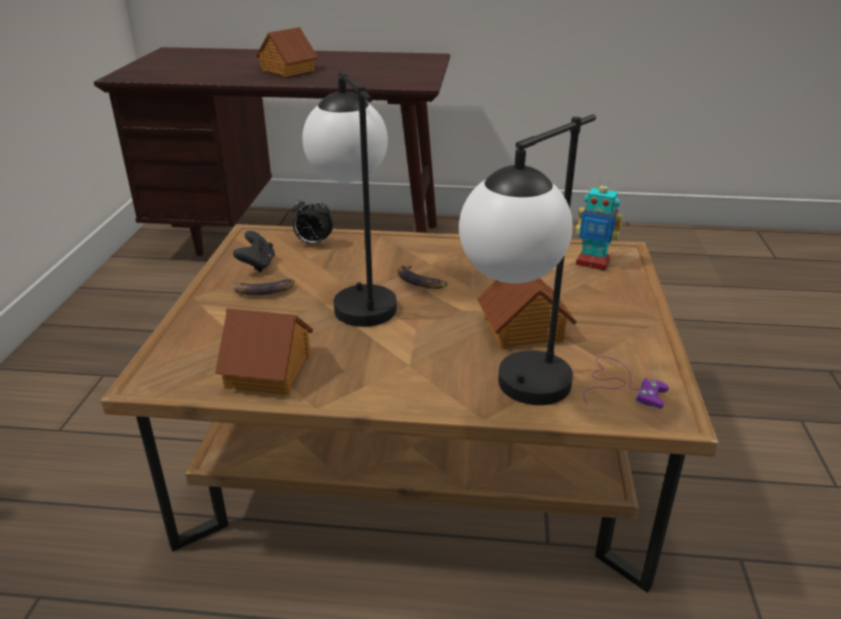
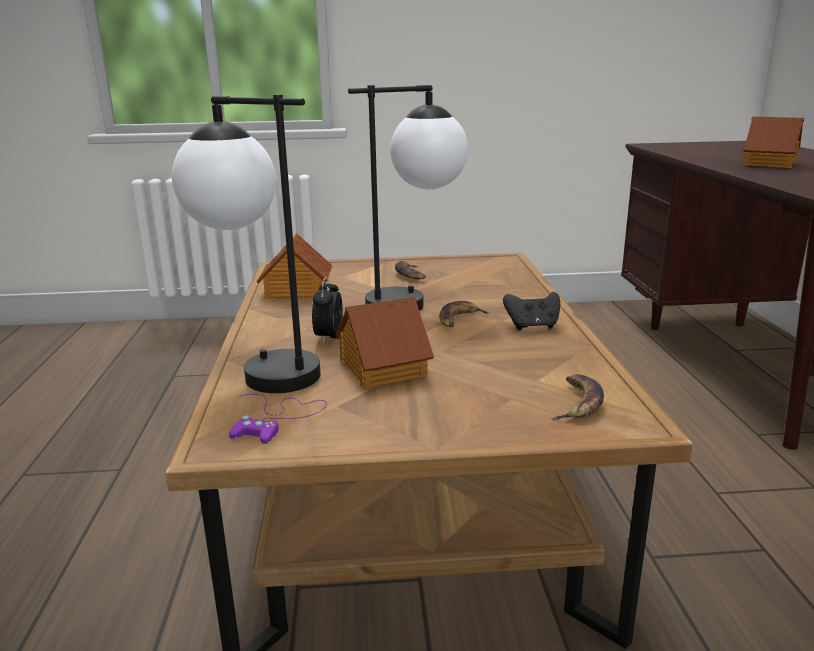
camera: 80 degrees right, 10 degrees down
black game controller [233,231,275,272] -> black game controller moved to [503,292,560,330]
alarm clock [291,196,333,246] -> alarm clock moved to [312,277,343,345]
toy robot [575,178,623,270] -> banana [551,374,604,420]

